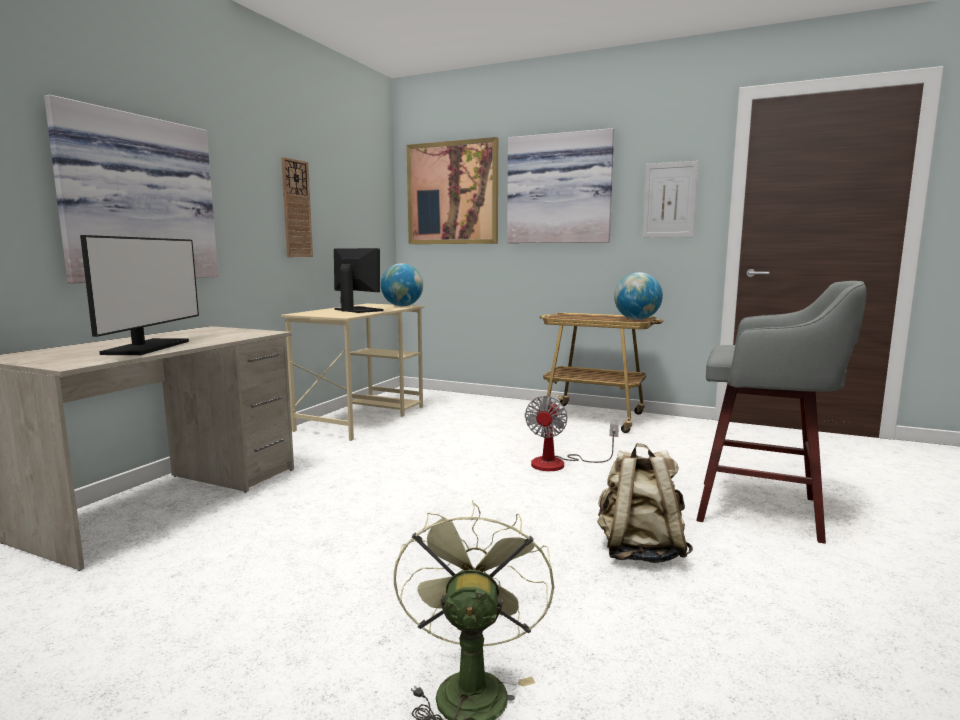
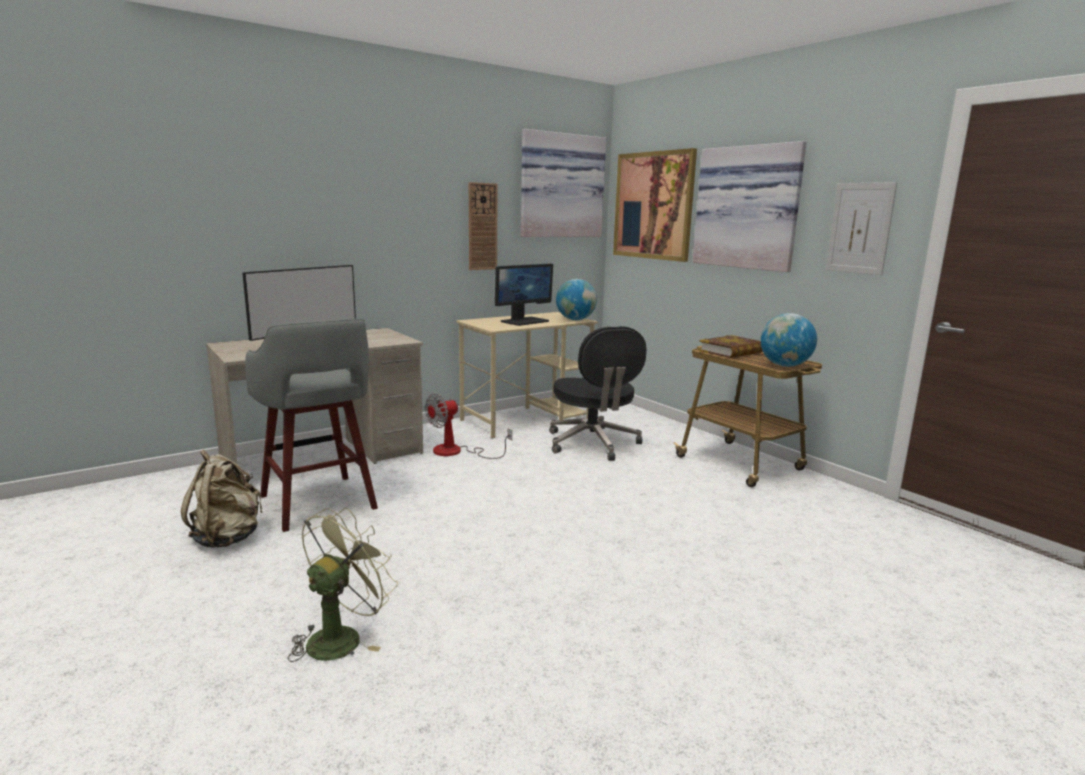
camera: 30 degrees right, 5 degrees up
picture [44,95,218,283] -> picture moved to [521,129,606,237]
monitor [334,248,384,313] -> monitor turned 60 degrees clockwise [495,264,553,326]
fan [525,396,619,471] -> fan moved to [425,393,512,459]
beige backpack [597,443,693,563] -> beige backpack moved to [181,450,263,548]
grey stool [696,281,866,544] -> grey stool moved to [245,319,378,532]
none -> black office chair [549,326,647,461]
none -> book [699,335,762,358]

